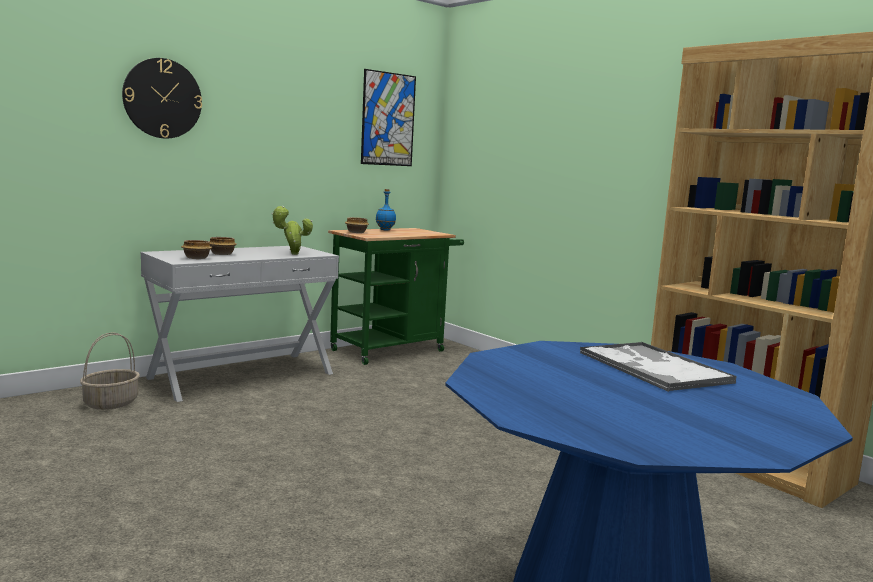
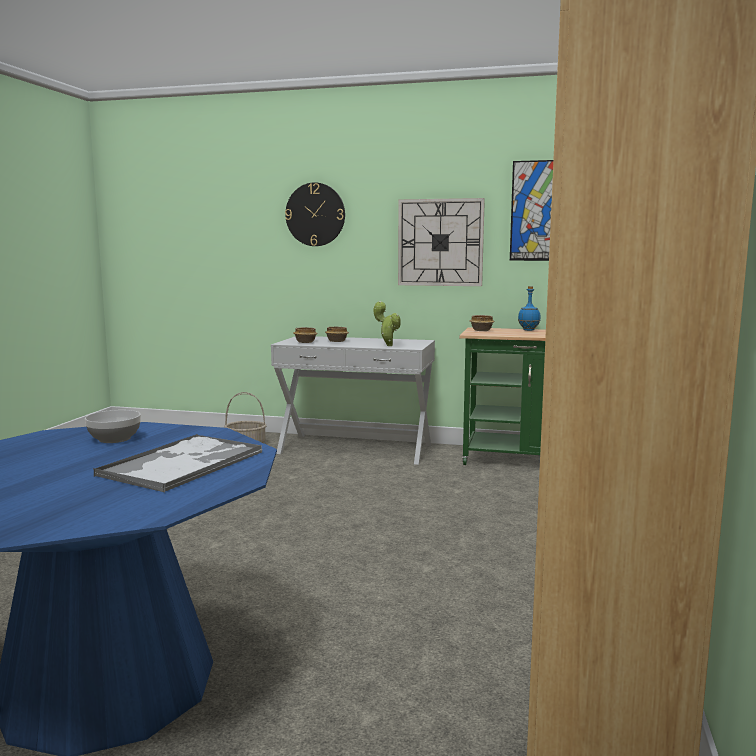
camera: 55 degrees right, 0 degrees up
none -> bowl [85,410,141,443]
none -> wall clock [398,198,485,286]

